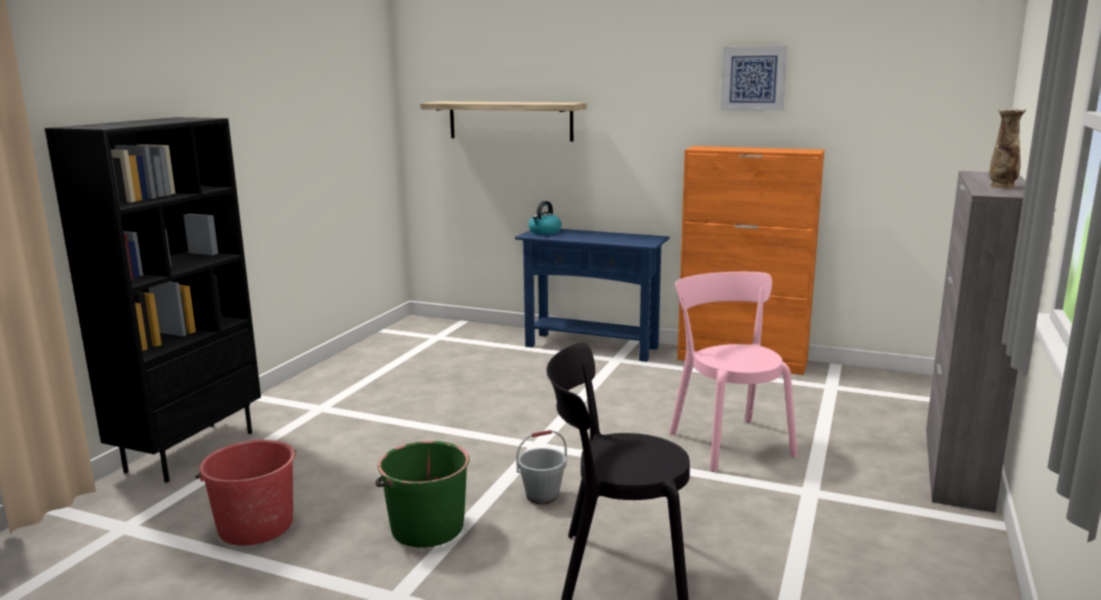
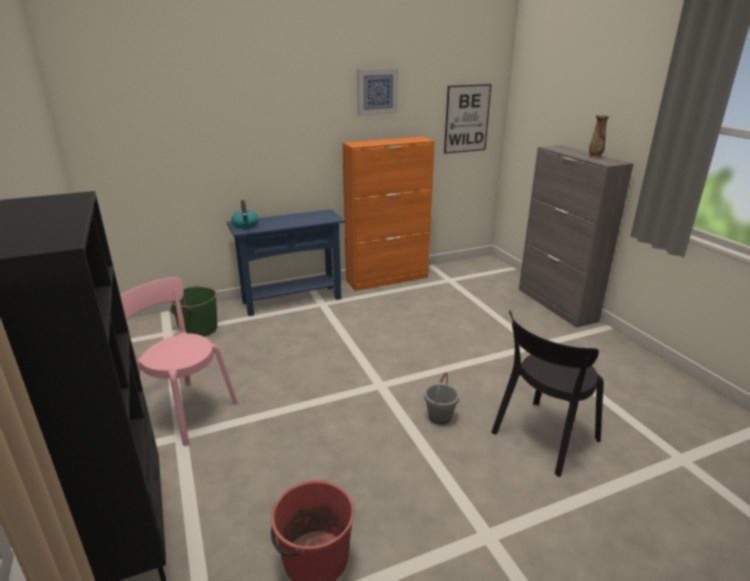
camera: 45 degrees left, 10 degrees up
green bucket [375,441,470,547] -> green bucket moved to [170,286,217,337]
shelf [420,101,587,141] -> none
pink chair [669,272,797,472] -> pink chair moved to [120,277,238,446]
none -> picture [444,84,491,154]

